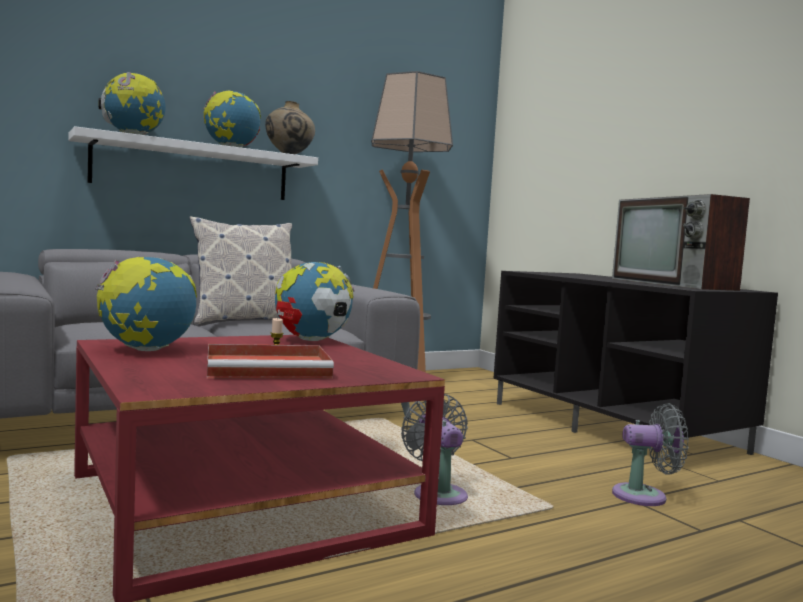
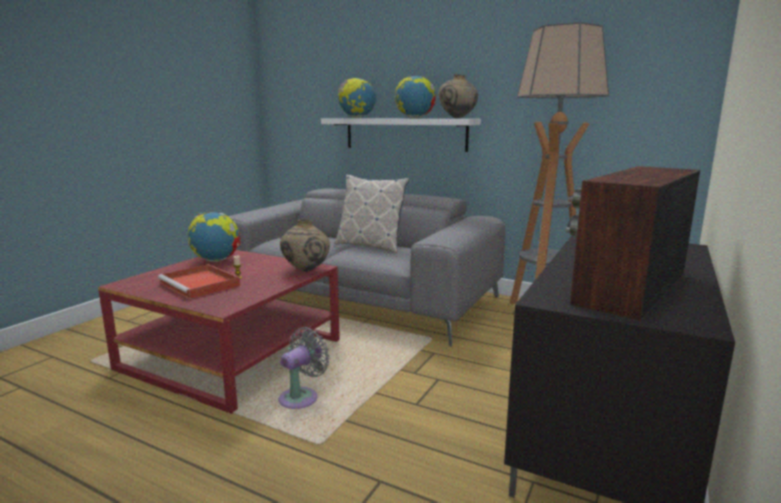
camera: 60 degrees right, 10 degrees up
globe [275,262,354,341] -> beige vase [280,219,330,272]
grey fan [612,403,689,506] -> none

